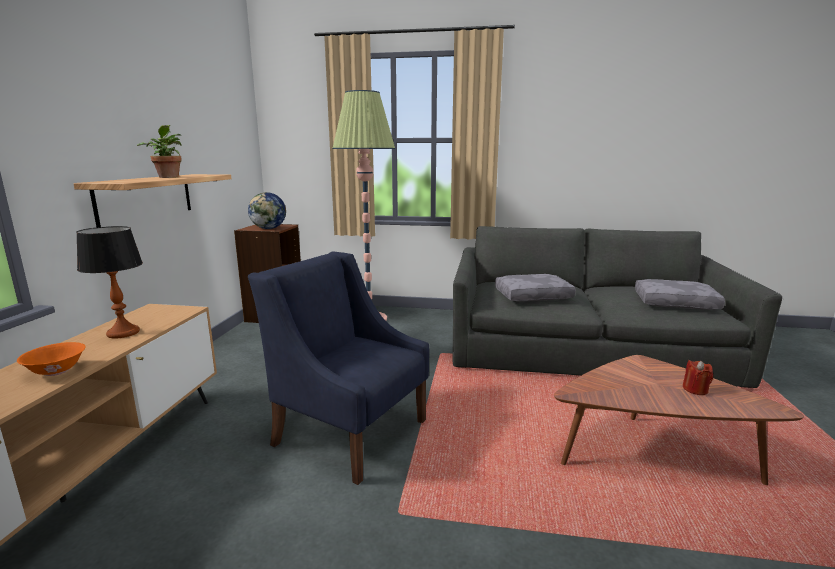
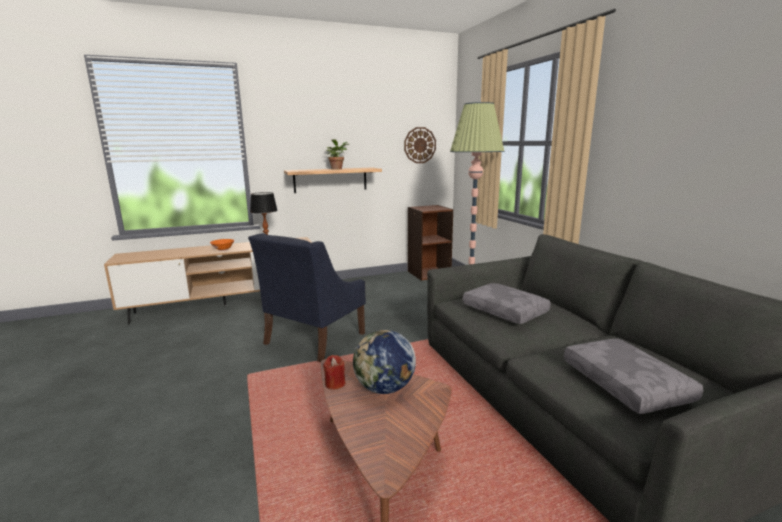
camera: 60 degrees right, 0 degrees up
globe [248,192,286,229] -> globe moved to [353,330,416,394]
blue armchair [248,252,429,485] -> blue armchair turned 150 degrees counterclockwise [248,233,366,362]
red candle [683,360,713,395] -> red candle moved to [323,355,345,390]
none -> wall clock [404,127,436,163]

